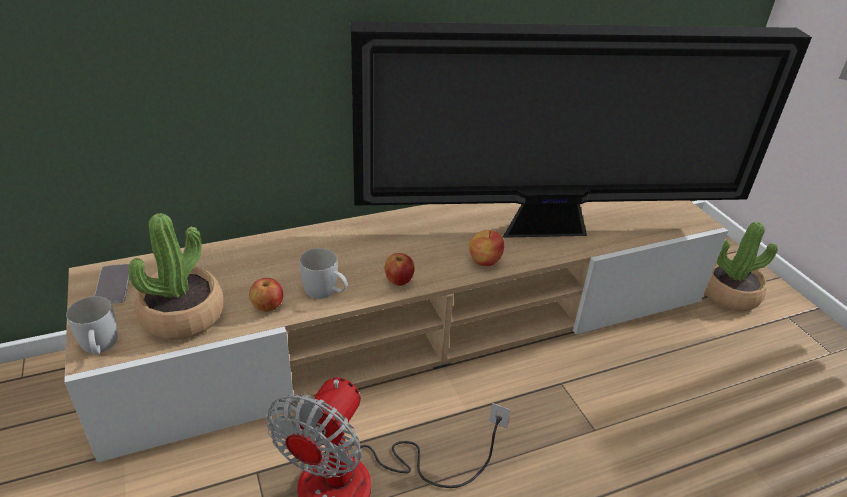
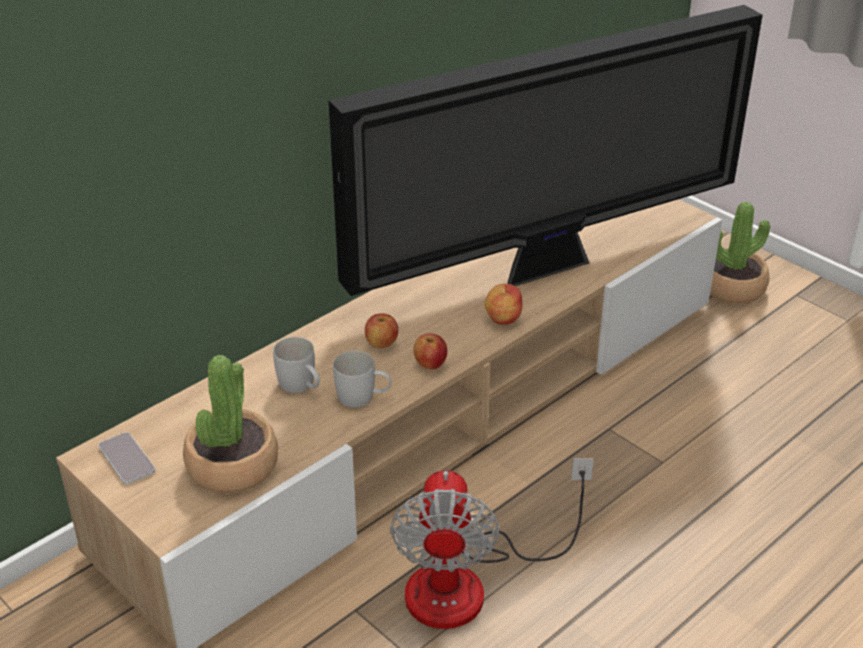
camera: 20 degrees left, 0 degrees up
white mug [66,296,118,355] -> white mug moved to [273,337,320,393]
apple [249,278,283,312] -> apple moved to [365,313,398,348]

